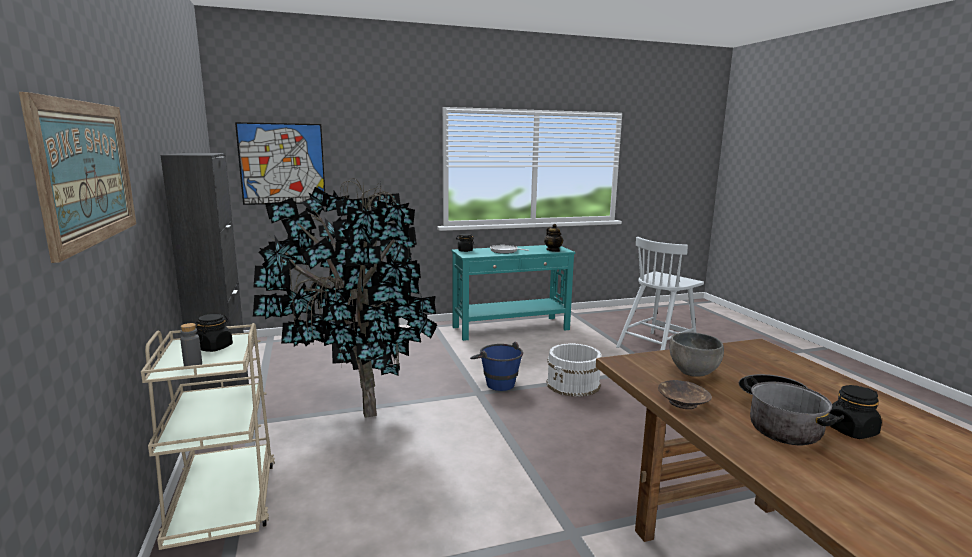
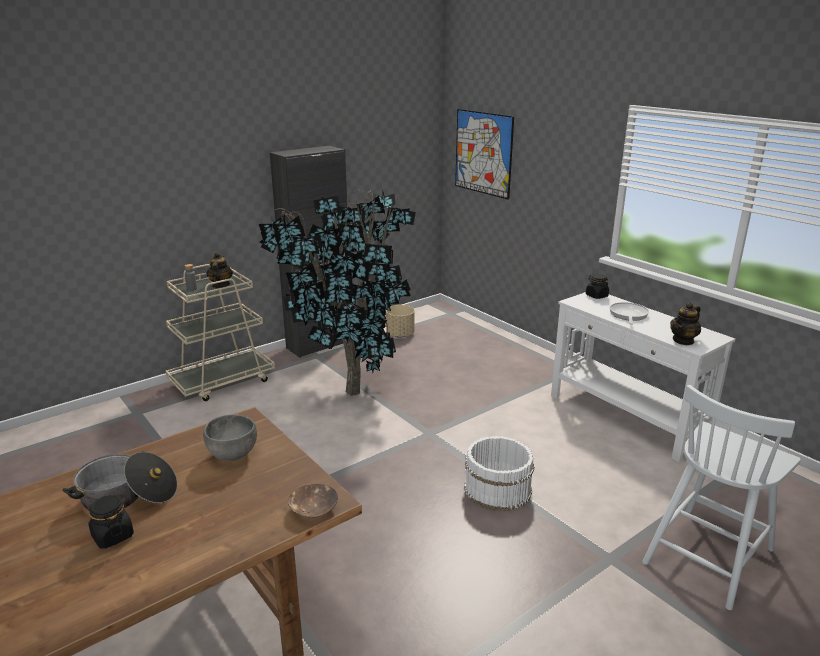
camera: 70 degrees right, 10 degrees up
picture [19,92,136,263] -> none
black jar [196,314,233,352] -> teapot [207,252,233,288]
turquoise console table [451,245,575,341] -> white console table [551,292,735,462]
blue bucket [470,341,523,391] -> none
white chair [616,237,704,350] -> white chair turned 75 degrees counterclockwise [642,385,801,610]
brown bowl [658,380,712,409] -> brown bowl moved to [288,484,338,518]
none -> beige planter [386,305,415,338]

